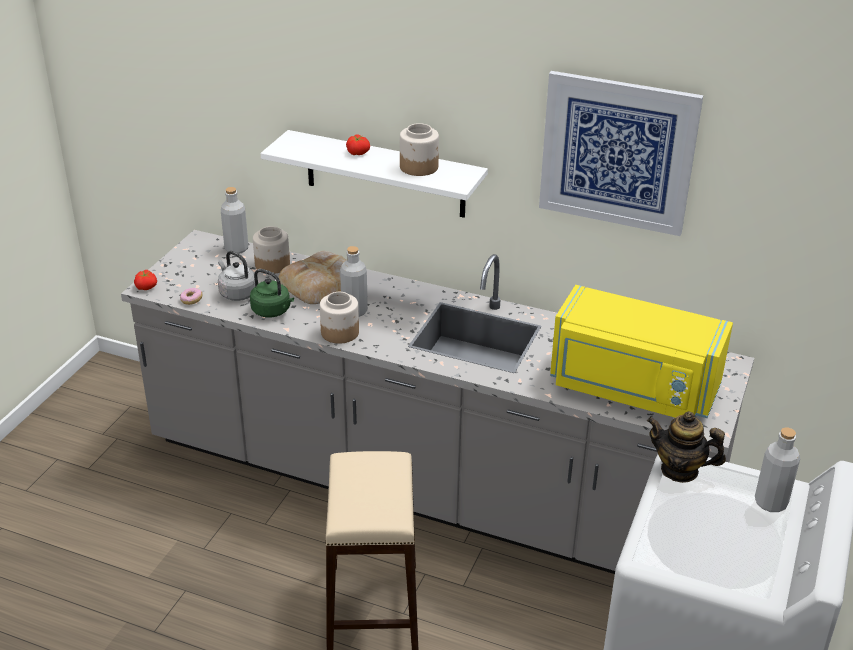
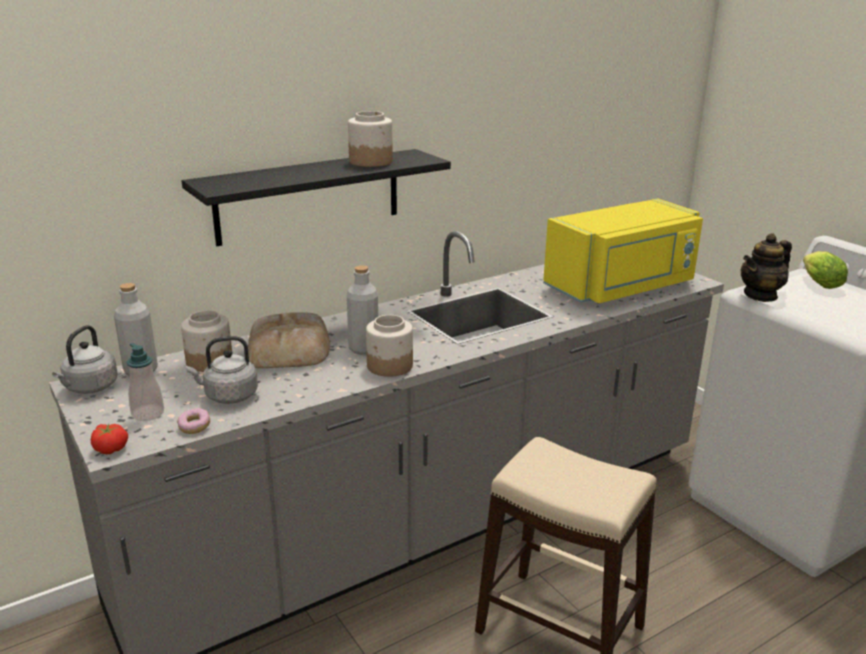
camera: 55 degrees left, 10 degrees down
green kettle [250,269,294,318] -> none
white shelf [261,130,488,218] -> black shelf [182,149,451,246]
tomato [346,134,370,155] -> none
picture [539,71,703,236] -> none
grey bottle [755,428,800,512] -> lettuce [803,251,848,289]
none -> grey kettle [52,325,118,394]
none -> soap dispenser [127,343,164,421]

